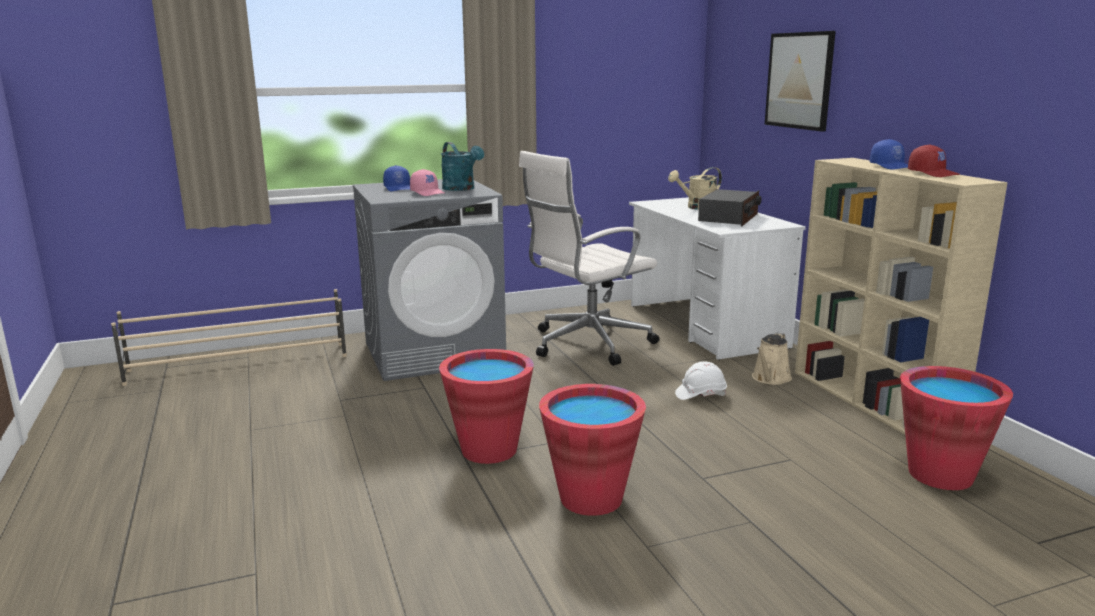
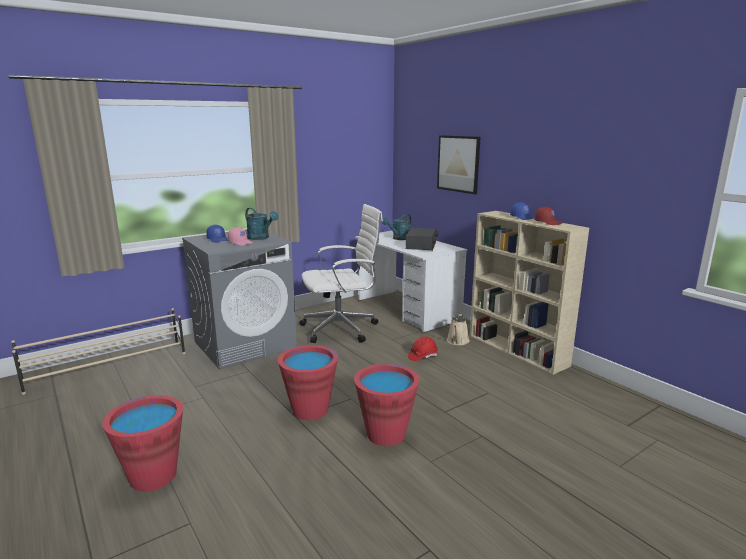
camera: 15 degrees left, 0 degrees up
white office chair [519,151,659,366] -> white office chair turned 150 degrees counterclockwise [300,204,383,343]
beige watering can [668,167,722,210] -> turquoise watering can [382,214,411,240]
white hard hat [675,361,727,400] -> red hard hat [408,336,438,361]
red bucket [900,366,1013,490] -> red bucket moved to [102,395,183,492]

